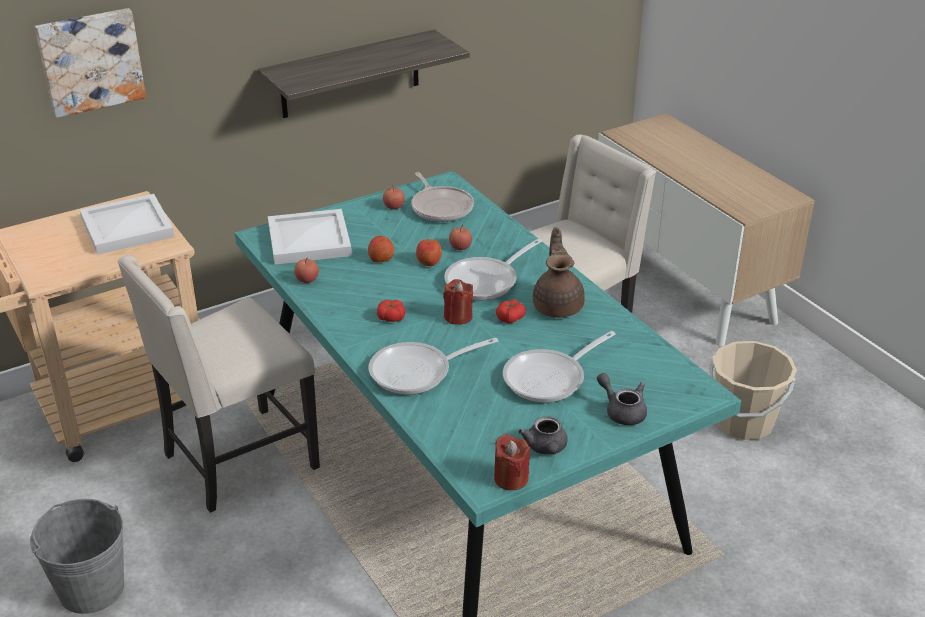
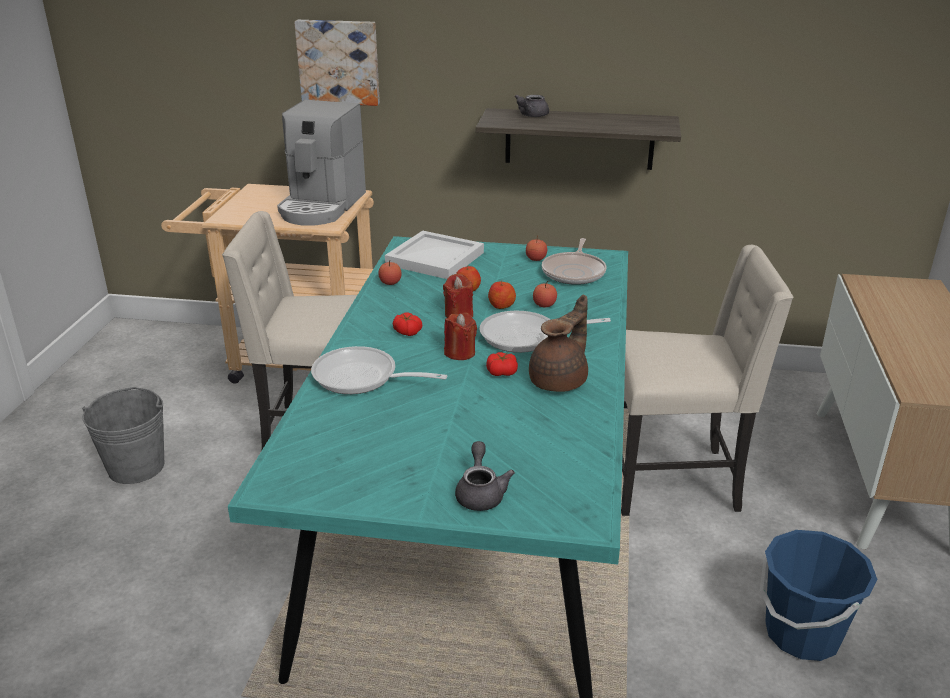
camera: 40 degrees right, 5 degrees down
white tray [80,194,174,255] -> coffee machine [277,100,366,226]
red candle [494,434,530,490] -> red candle moved to [443,274,473,318]
frying pan [503,331,616,403] -> none
grey teapot [519,416,568,455] -> grey teapot moved to [515,95,549,117]
beige bucket [709,341,797,440] -> blue bucket [760,530,877,661]

